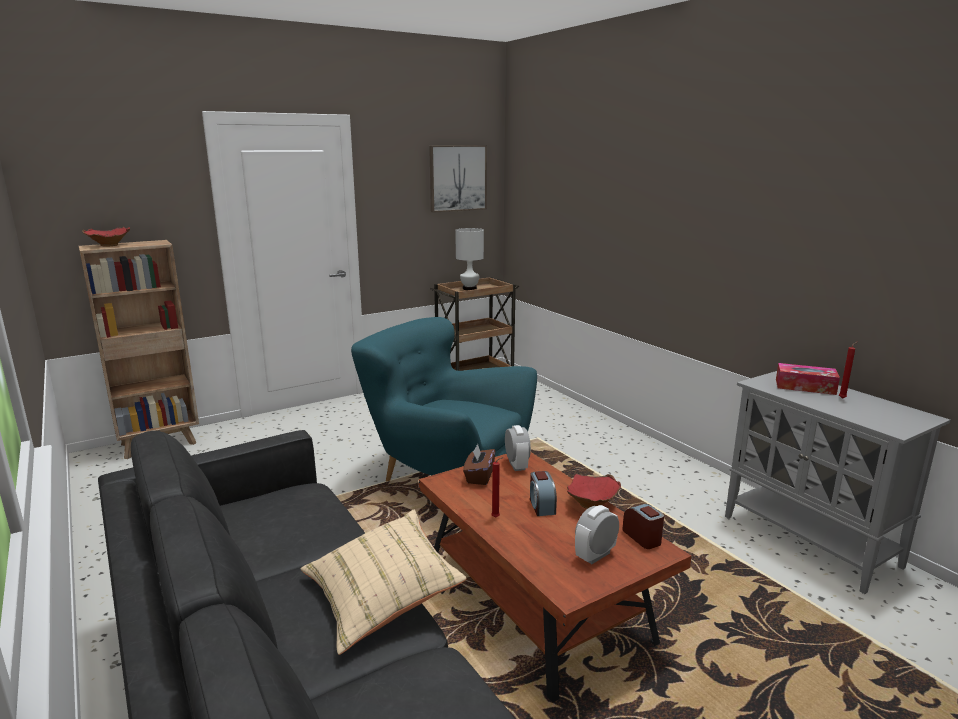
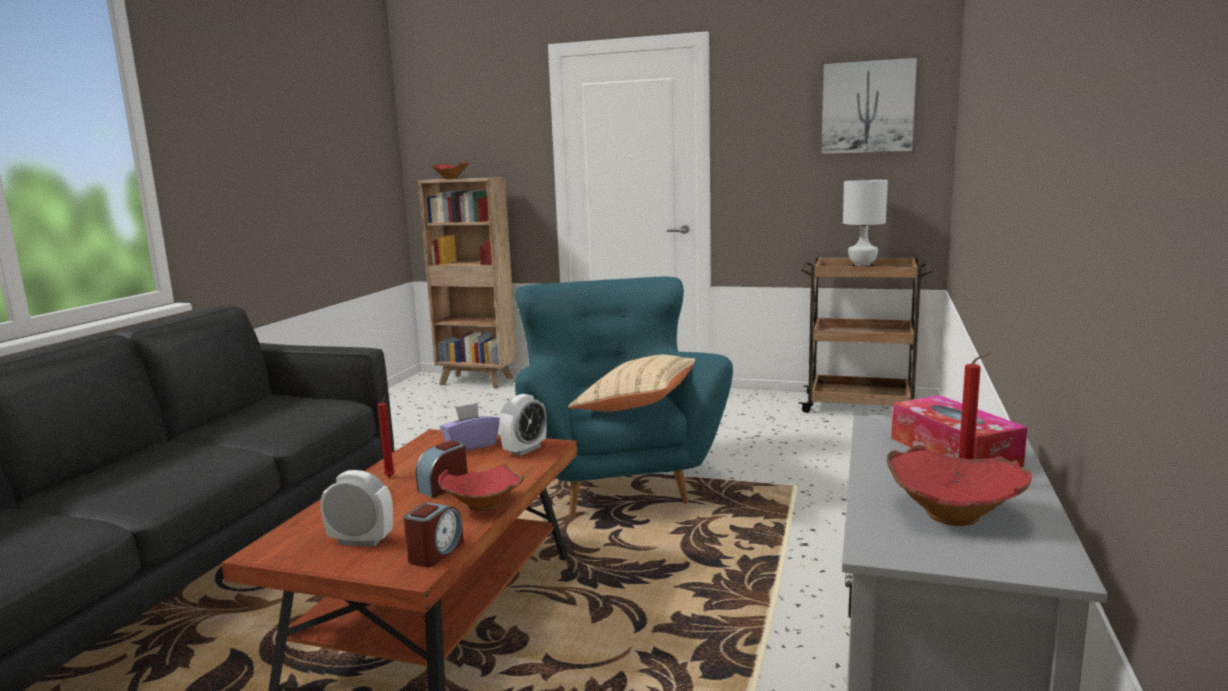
camera: 50 degrees right, 5 degrees down
beige pillow [300,510,467,655] -> beige pillow moved to [568,355,695,412]
brown tissue box [463,444,496,485] -> purple tissue box [440,403,499,451]
none -> red bowl [887,445,1032,526]

